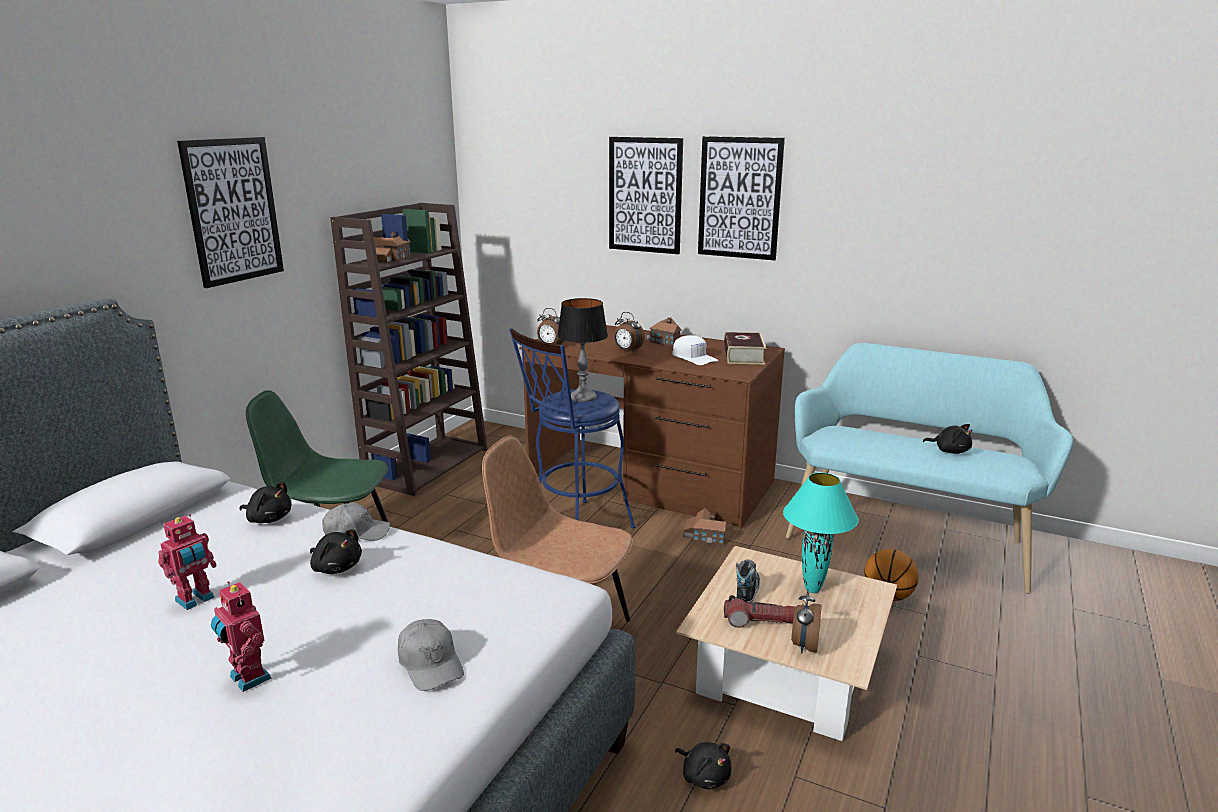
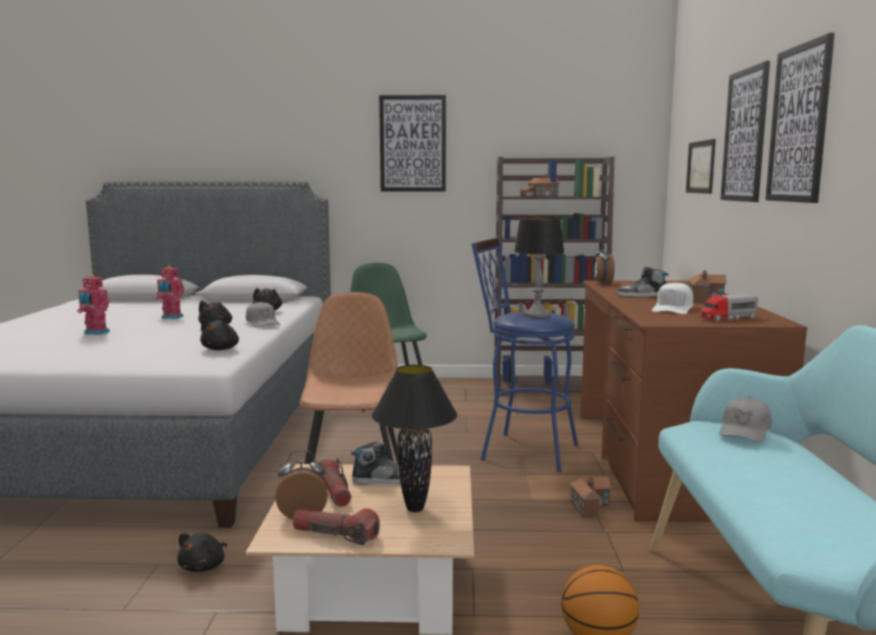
camera: 65 degrees right, 10 degrees down
toy robot [211,581,272,692] -> toy robot turned 90 degrees counterclockwise [77,274,110,335]
grey cap [398,619,464,691] -> grey cap moved to [719,396,772,442]
alarm clock [614,312,645,353] -> shoe [616,267,668,297]
book [724,332,766,364] -> toy truck [701,294,758,321]
turquoise table lamp [783,473,859,593] -> black table lamp [372,365,457,512]
black plush toy [923,424,973,454] -> black plush toy moved to [200,319,239,350]
none -> flashlight [293,508,380,545]
none -> picture [686,139,716,194]

